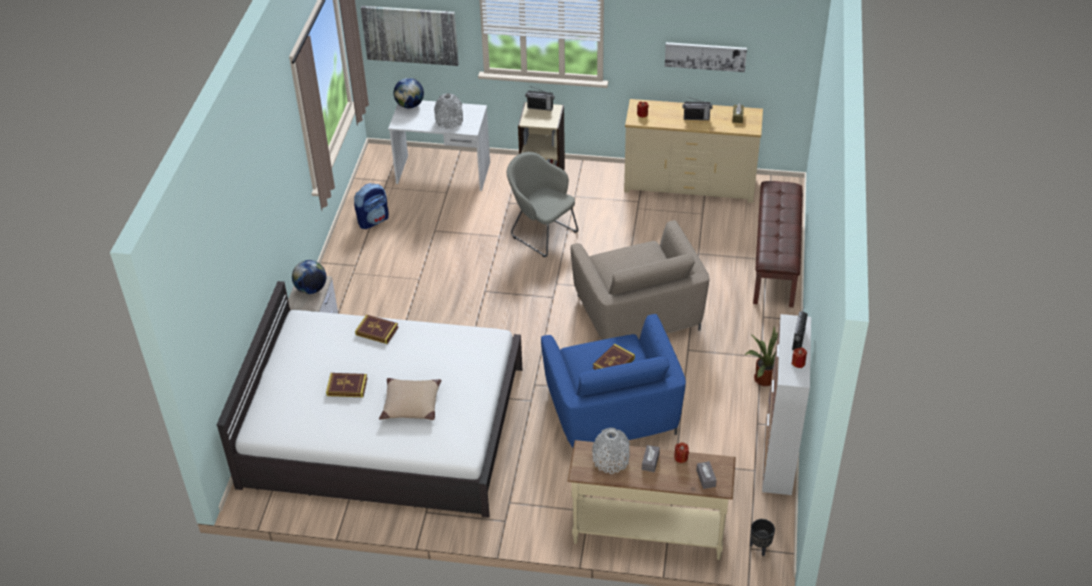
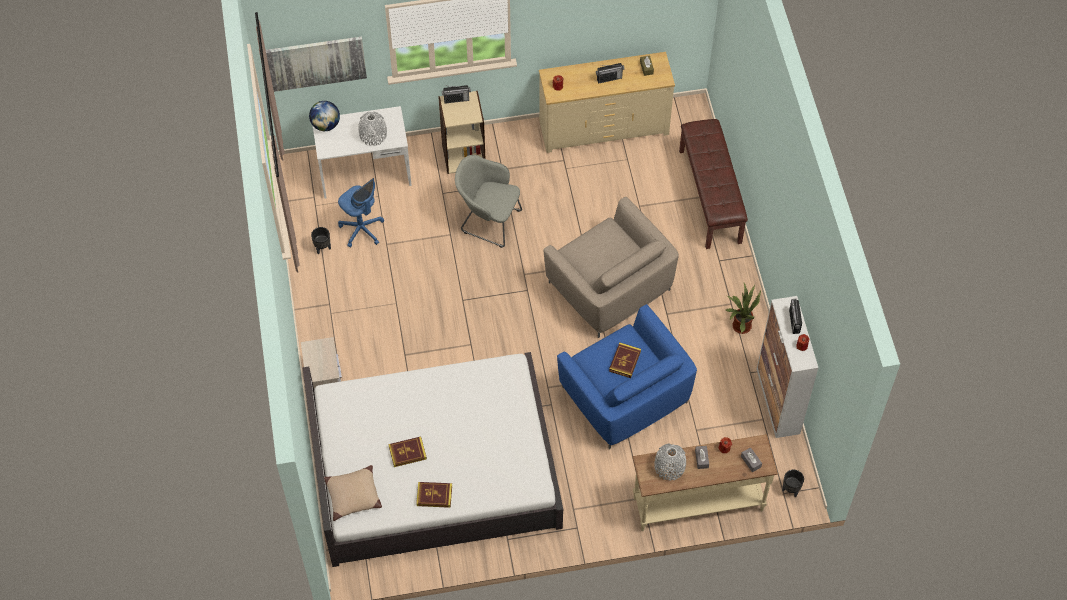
camera: 20 degrees left, 15 degrees up
globe [292,260,326,294] -> none
backpack [354,183,389,229] -> black planter [311,227,331,254]
book [355,315,398,344] -> book moved to [416,482,452,508]
beige pillow [379,378,441,420] -> beige pillow moved to [324,465,382,521]
picture [665,42,747,72] -> none
none -> blue office chair [338,178,384,248]

